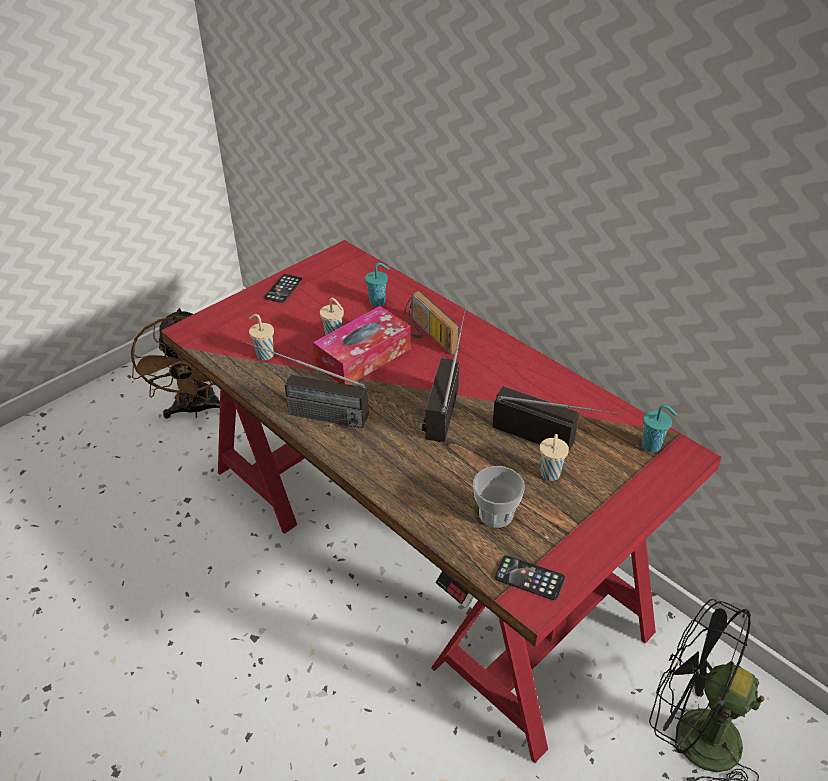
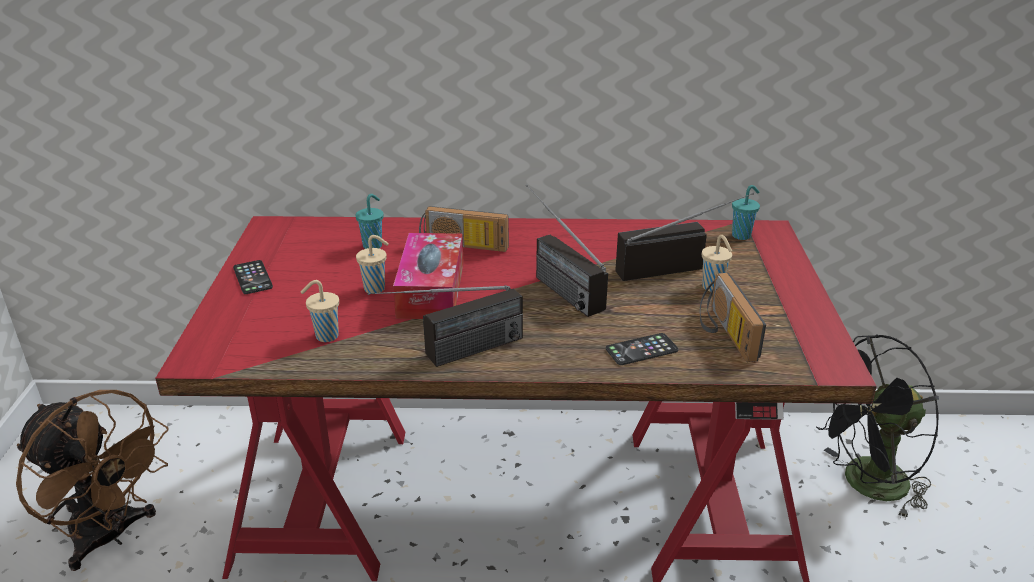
camera: 45 degrees left, 10 degrees down
cup [473,466,525,528] -> radio [700,273,766,362]
phone [495,555,565,600] -> phone moved to [606,333,678,365]

